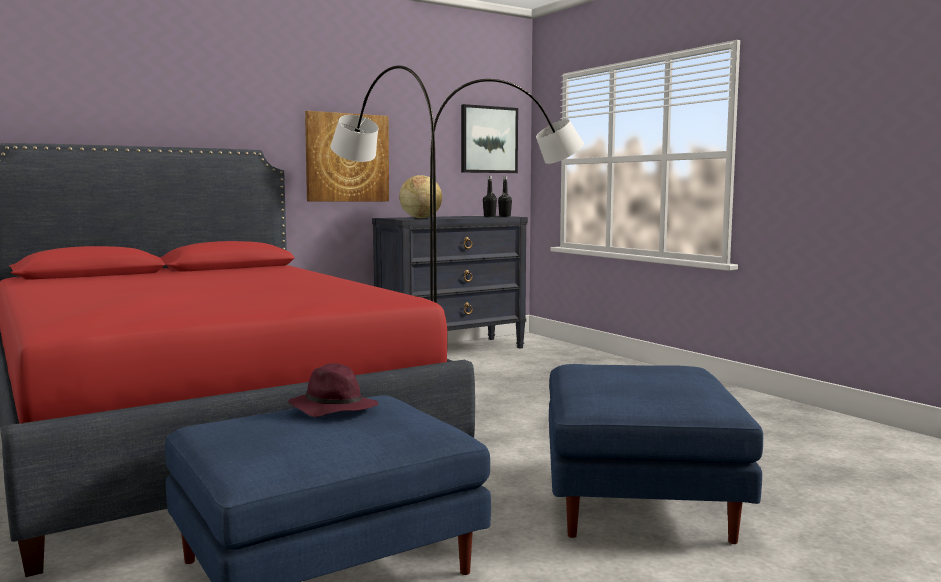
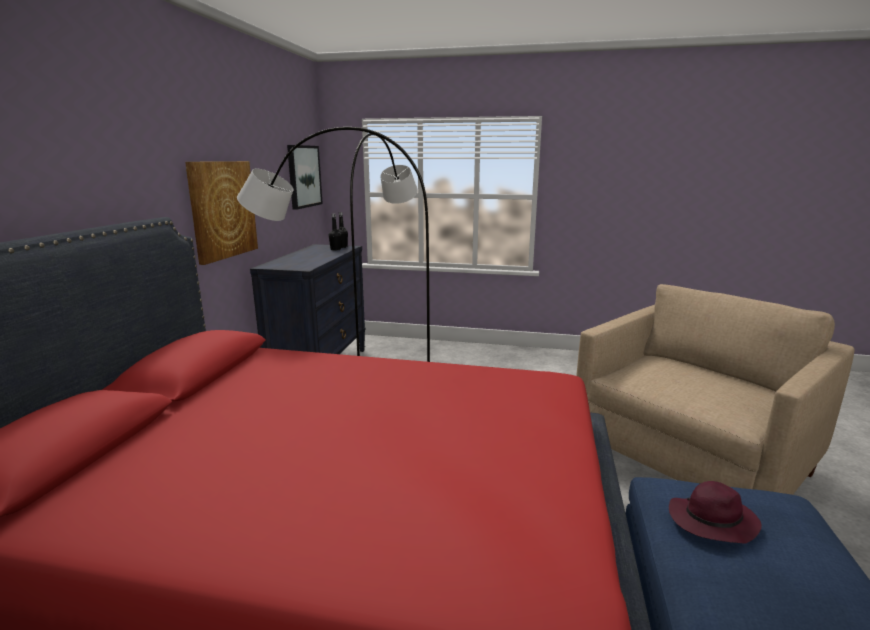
camera: 45 degrees left, 10 degrees up
globe [399,175,442,218] -> none
blue ottoman [549,364,763,544] -> beige armchair [576,284,855,495]

